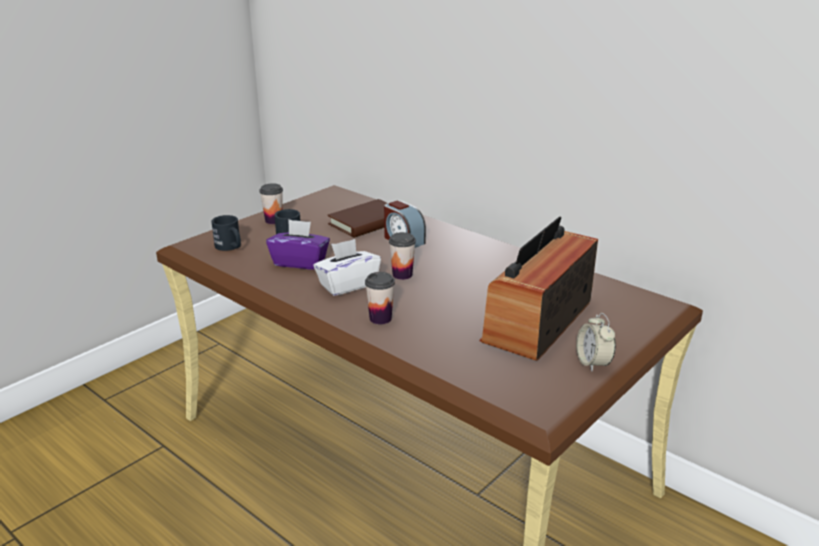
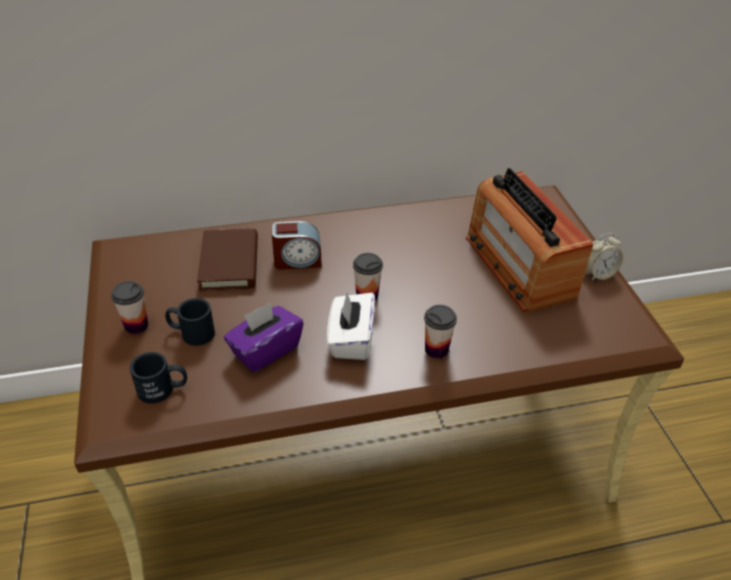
camera: 55 degrees left, 15 degrees up
alarm clock [576,313,616,371] -> alarm clock turned 45 degrees counterclockwise [586,233,624,281]

